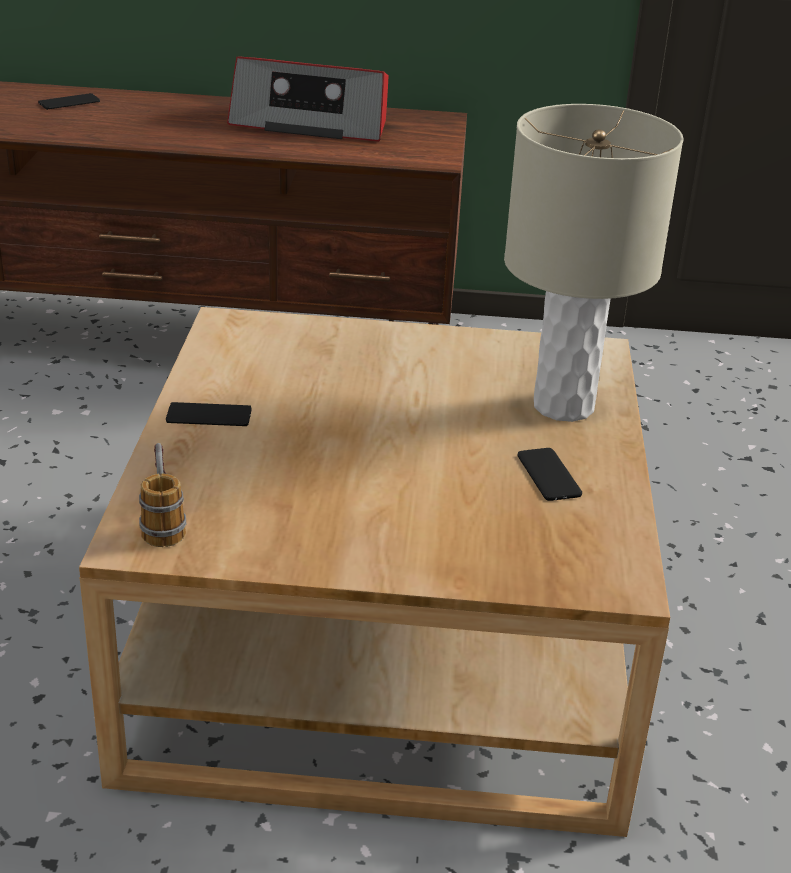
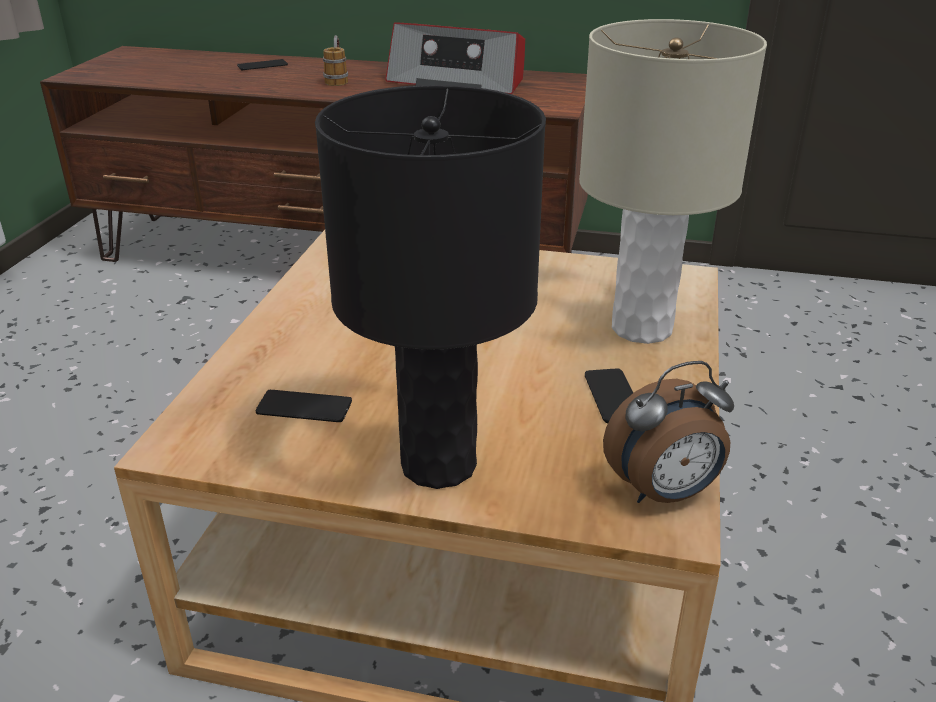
camera: 10 degrees right, 0 degrees up
mug [139,443,186,547] -> mug moved to [323,35,348,86]
phone [166,402,252,426] -> phone moved to [256,390,352,422]
none -> black table lamp [315,85,546,489]
none -> alarm clock [603,361,734,503]

